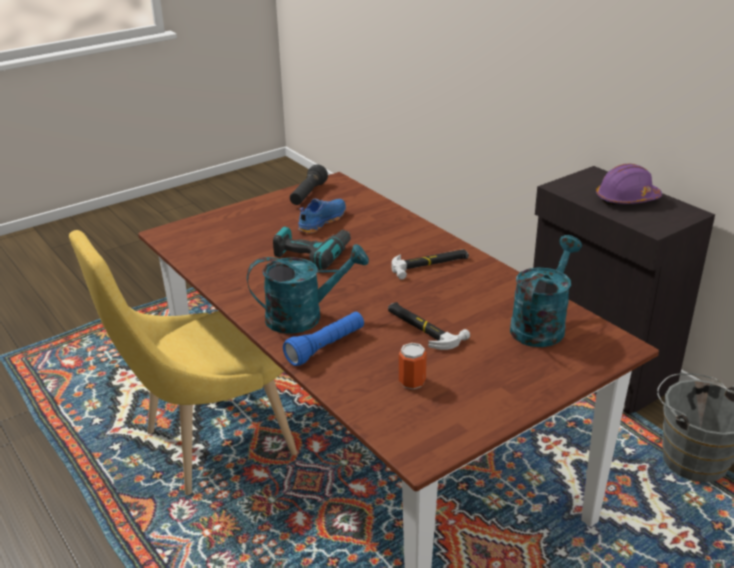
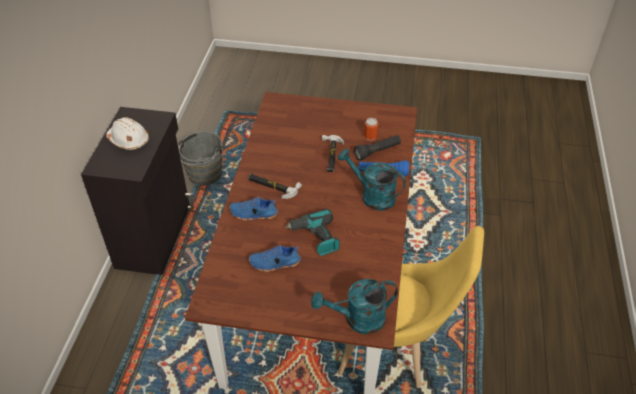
camera: 135 degrees left, 15 degrees up
black flashlight [290,165,328,205] -> black flashlight moved to [354,135,401,160]
turquoise watering can [510,235,582,347] -> turquoise watering can moved to [311,279,398,334]
purple hard hat [596,164,662,205] -> white hard hat [106,117,149,150]
none -> blue shoe [229,197,278,221]

